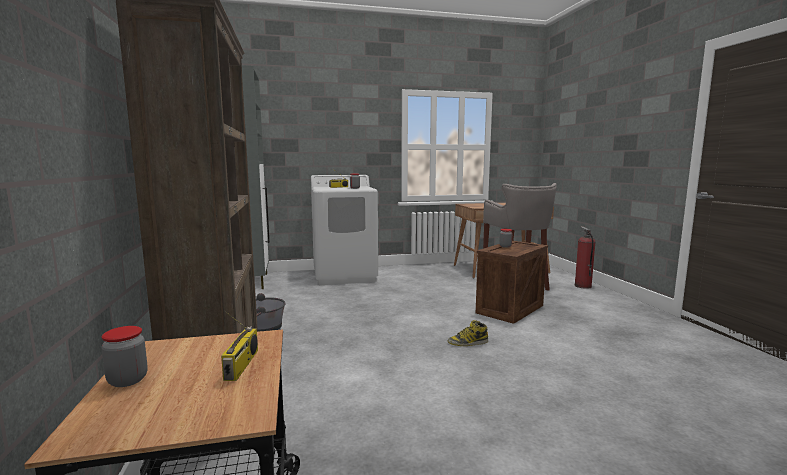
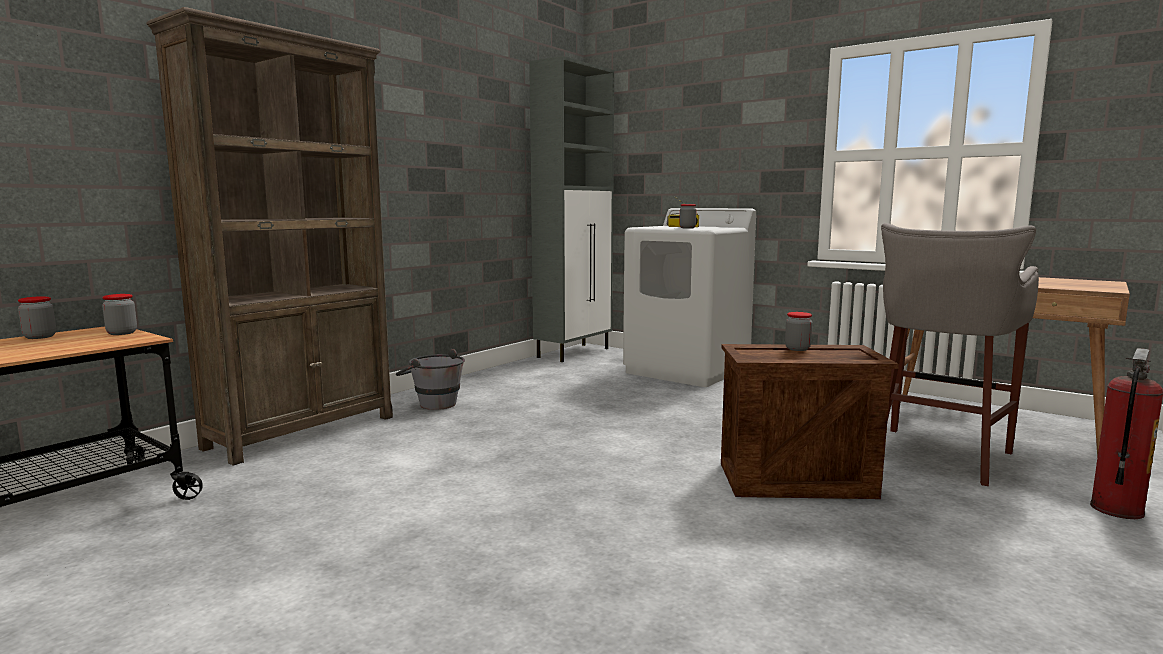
camera: 50 degrees right, 0 degrees up
radio [221,311,258,381] -> none
boot [448,320,488,346] -> none
none -> jar [102,294,137,335]

